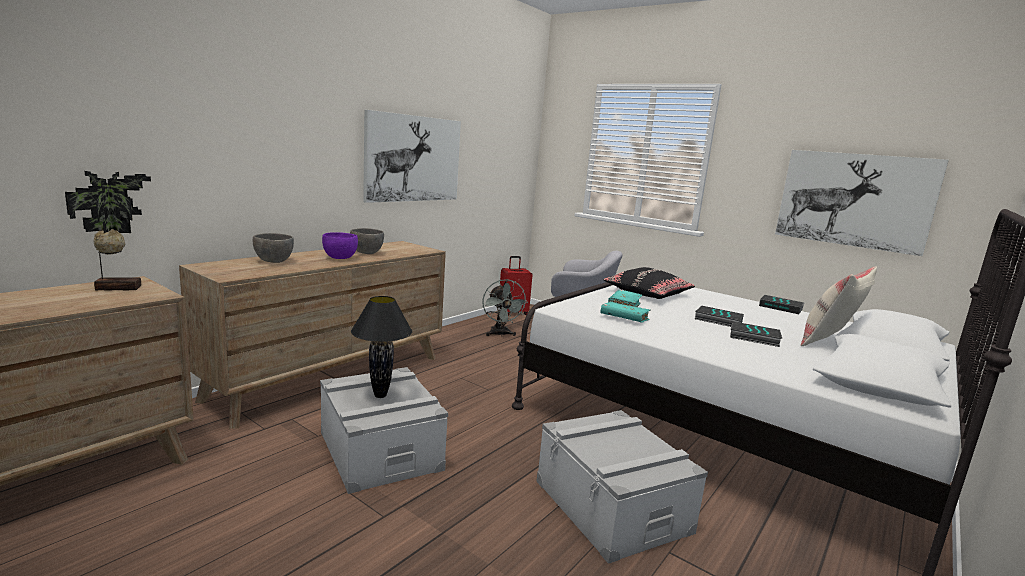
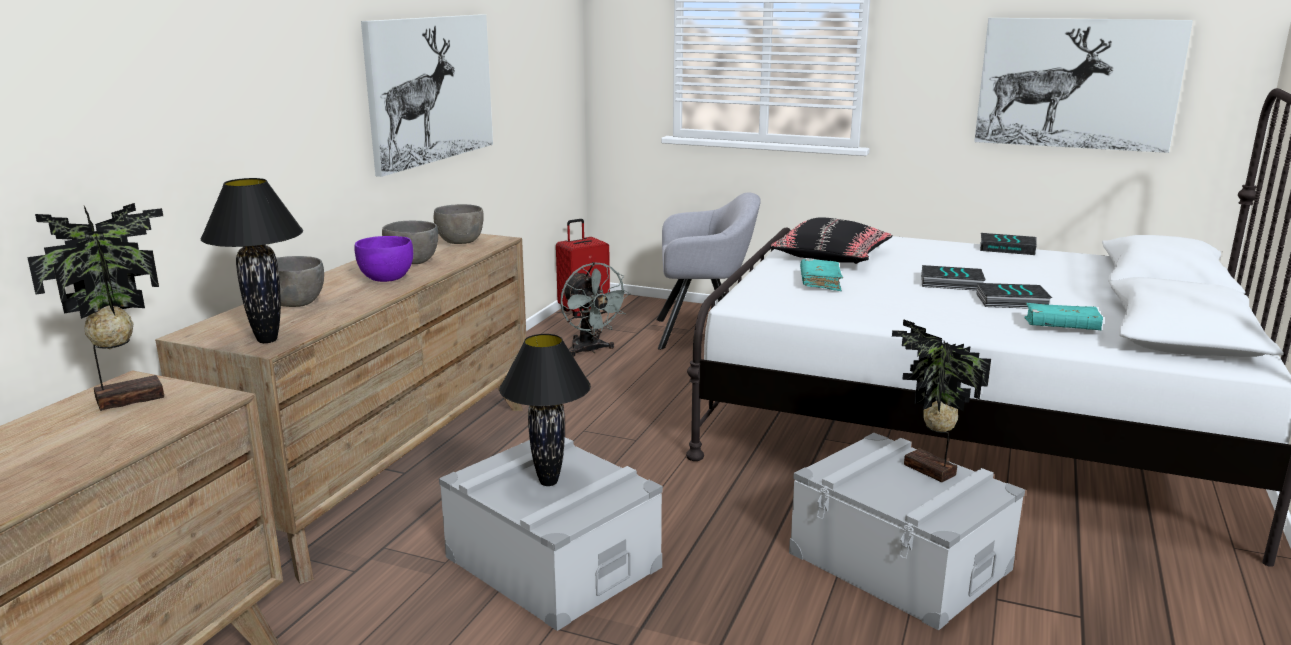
camera: 15 degrees left, 5 degrees up
turquoise book [601,302,651,322] -> turquoise book moved to [1024,303,1103,330]
beige pillow [801,266,877,346] -> none
none -> black table lamp [200,178,303,343]
none -> grey bowl [433,204,484,244]
none -> potted plant [892,319,991,482]

